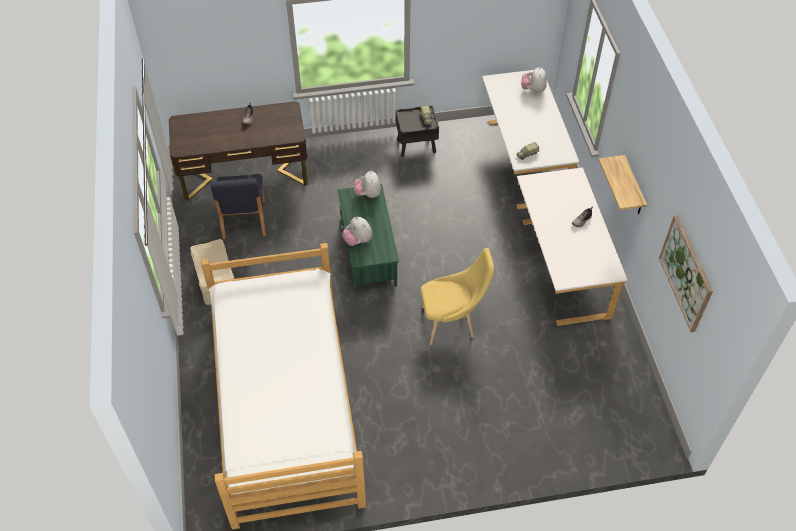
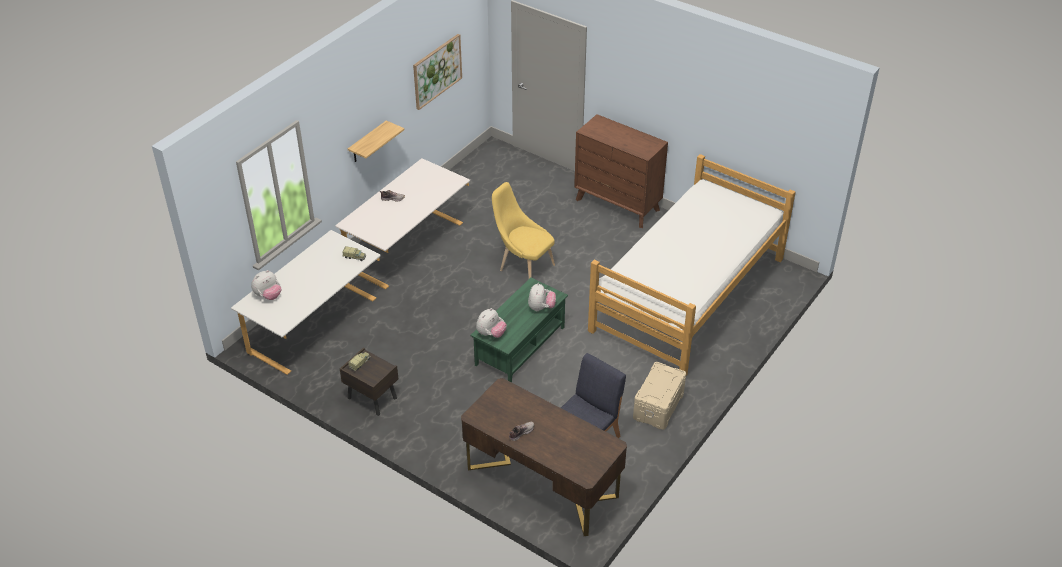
camera: 135 degrees left, 10 degrees down
none -> brown dresser [574,114,668,228]

